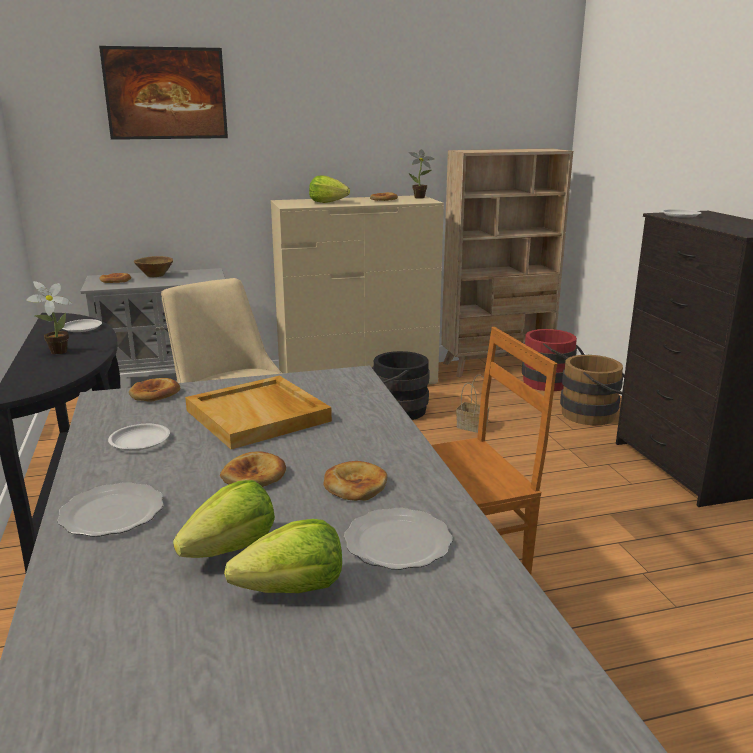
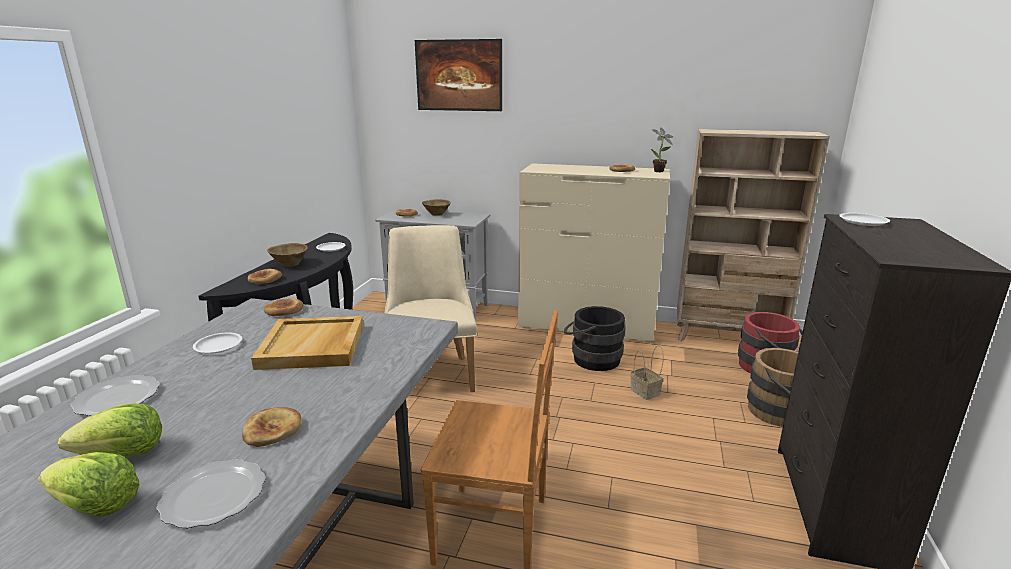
camera: 30 degrees right, 0 degrees up
potted plant [26,281,72,354] -> brown bowl [267,243,308,267]
bread [220,451,286,487] -> bread moved to [248,269,282,284]
lettuce [309,176,350,203] -> none

